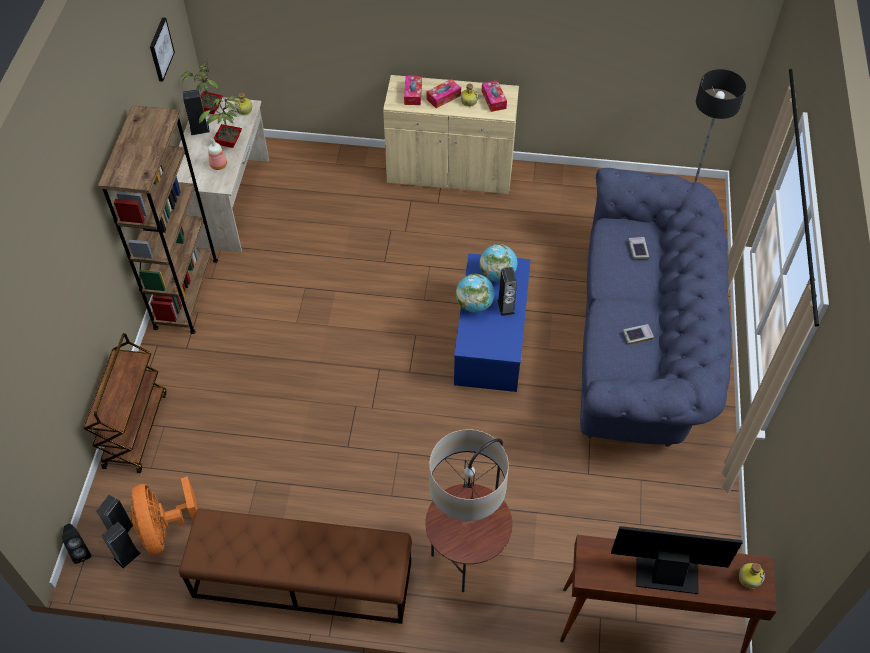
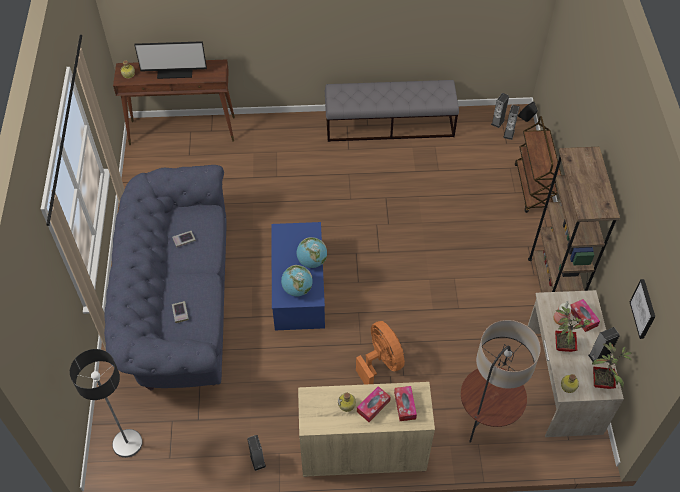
camera: 170 degrees right, 0 degrees up
orange fan [131,476,198,555] -> orange fan moved to [356,321,405,385]
brown bench [179,509,412,624] -> grey bench [325,80,459,142]
floor lamp [425,429,512,592] -> floor lamp moved to [461,320,540,443]
tissue box [482,80,507,112] -> tissue box moved to [570,299,600,332]
speaker [497,267,517,316] -> speaker moved to [247,435,266,471]

